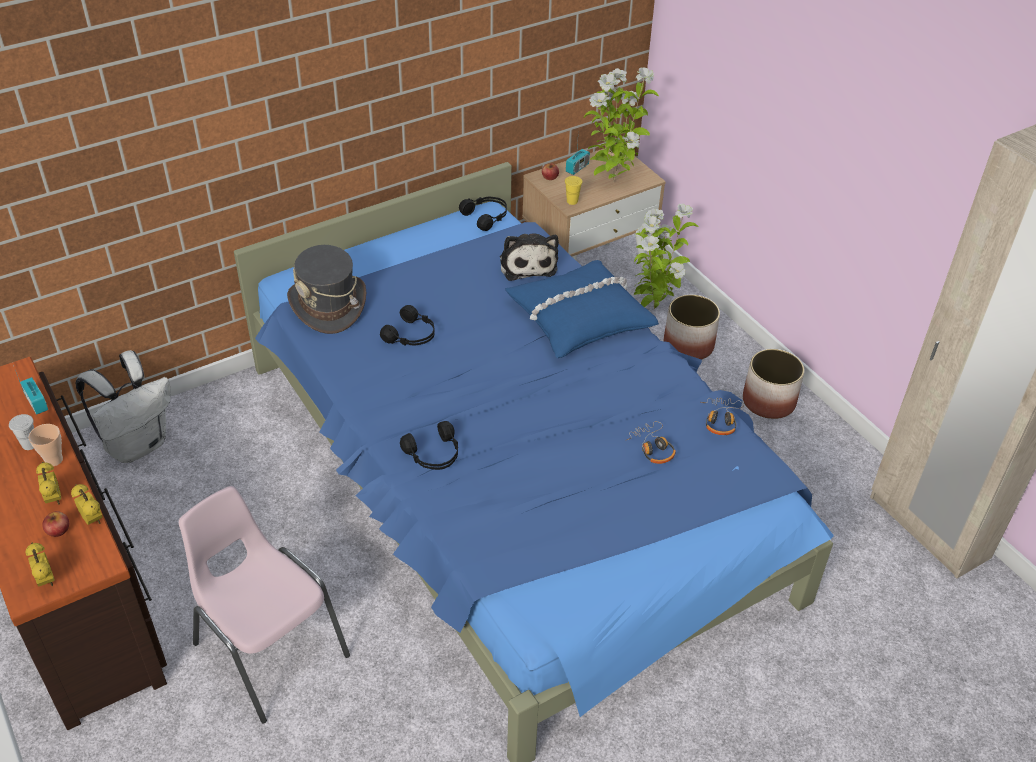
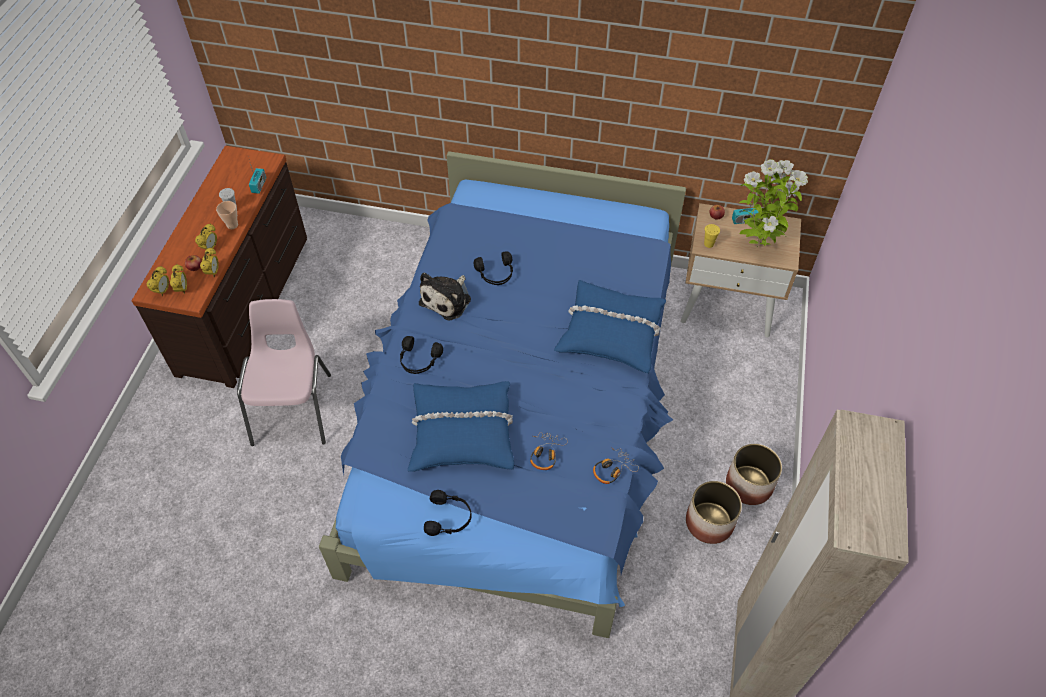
camera: 45 degrees right, 10 degrees up
white backpack [75,350,171,463] -> none
grey hat [287,245,366,334] -> none
black headphones [459,197,507,231] -> black headphones moved to [424,490,472,536]
plush toy [500,233,559,281] -> plush toy moved to [419,273,471,321]
potted plant [634,204,698,309] -> none
planter [664,294,720,360] -> planter moved to [686,481,742,544]
none -> alarm clock [170,264,187,294]
none -> blue pillow [408,381,514,472]

